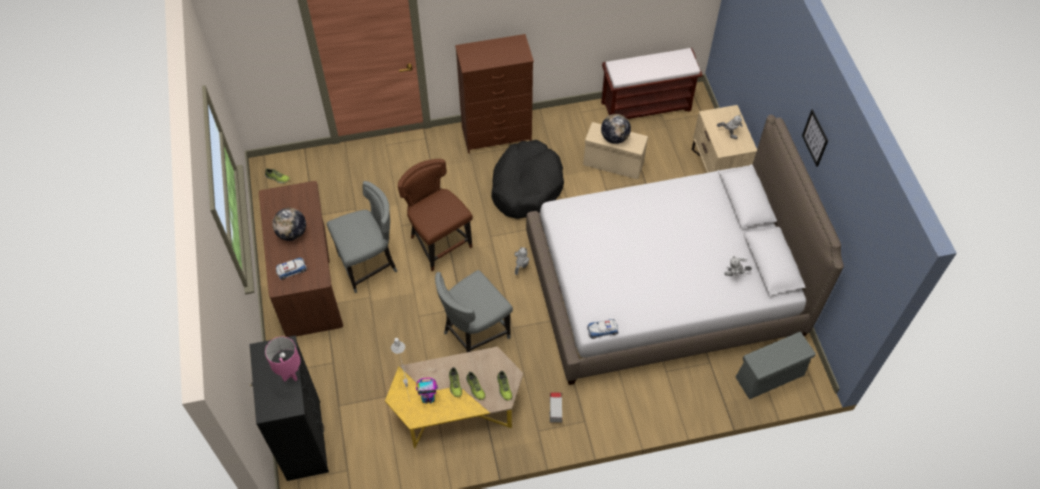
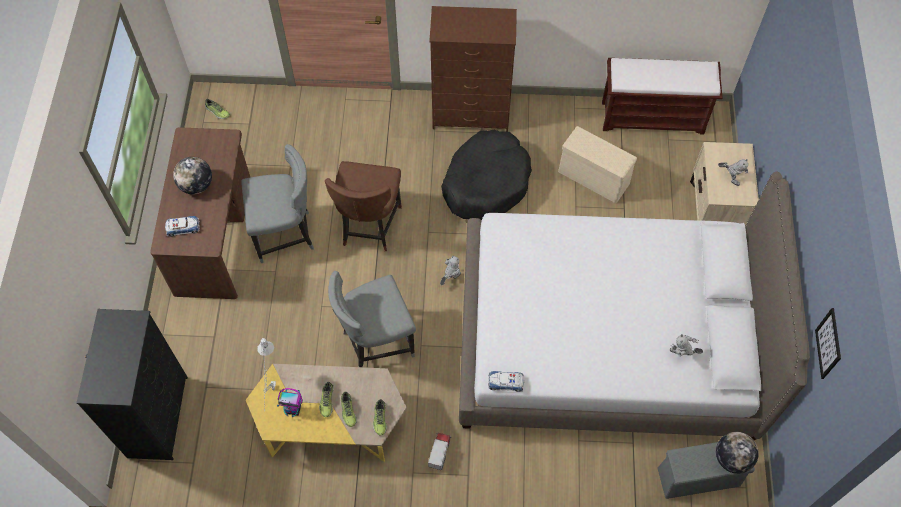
camera: 15 degrees right, 5 degrees up
pink table lamp [265,337,300,382] -> none
brown chair [398,159,473,271] -> brown chair turned 150 degrees counterclockwise [325,161,402,251]
globe [601,114,631,144] -> globe moved to [716,432,759,474]
picture [802,109,828,167] -> picture moved to [815,308,841,379]

